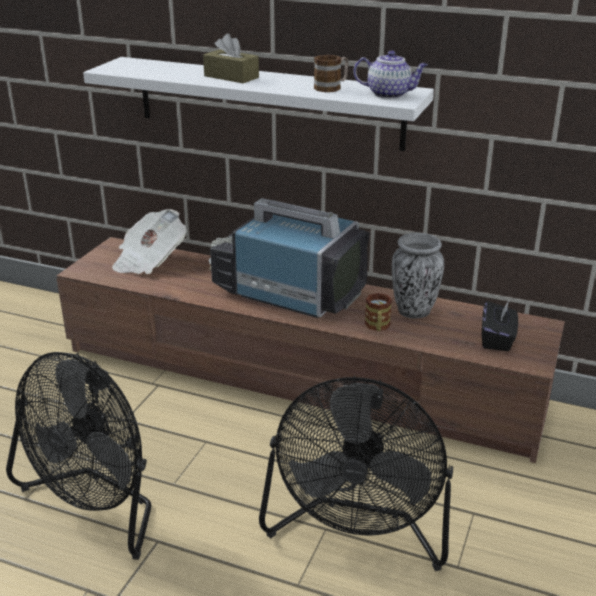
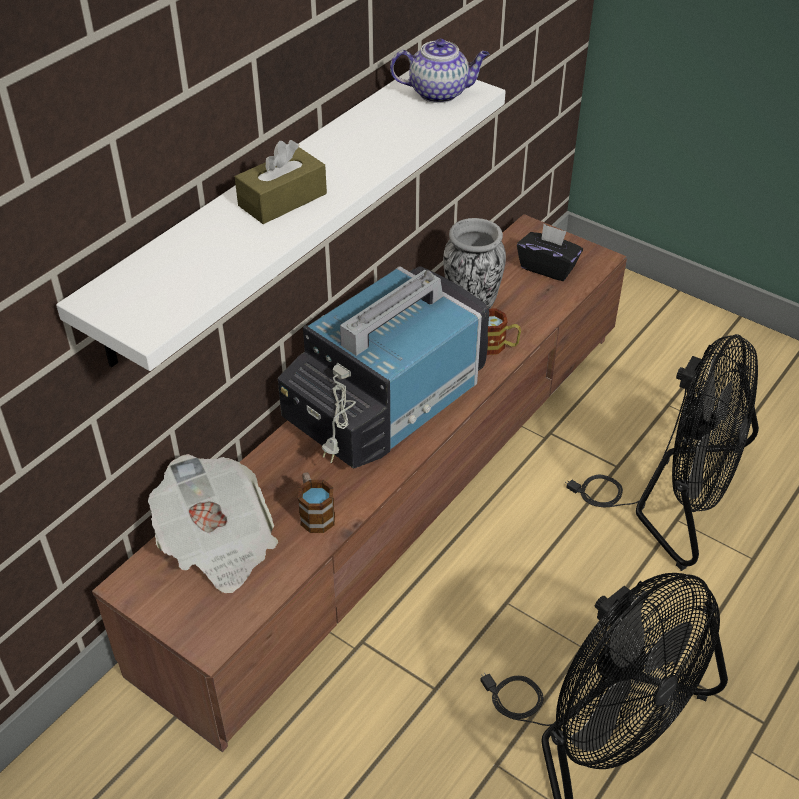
camera: 75 degrees left, 15 degrees up
mug [314,55,349,92] -> mug moved to [298,472,335,533]
teapot [354,50,428,99] -> teapot turned 60 degrees clockwise [390,39,489,103]

